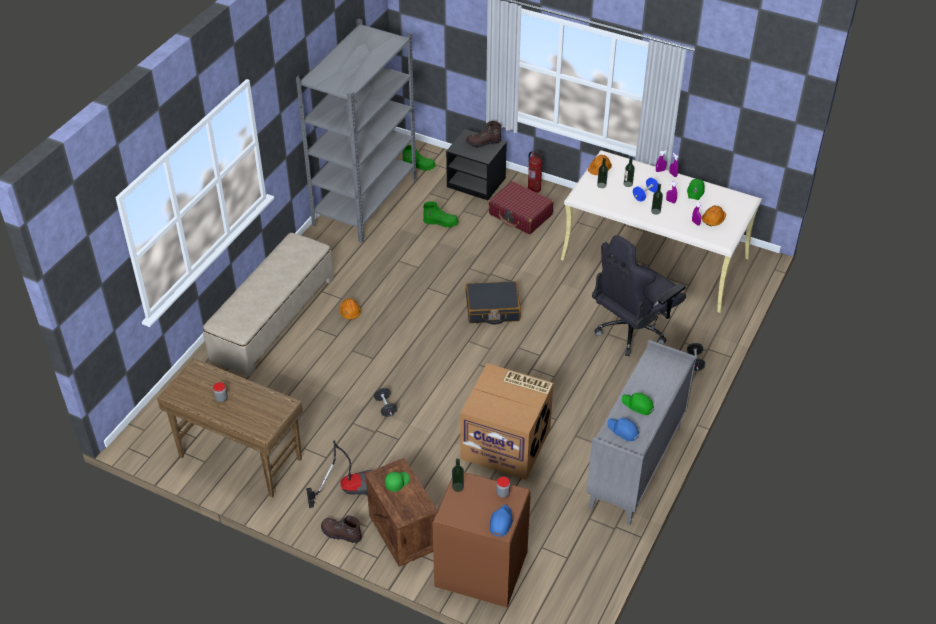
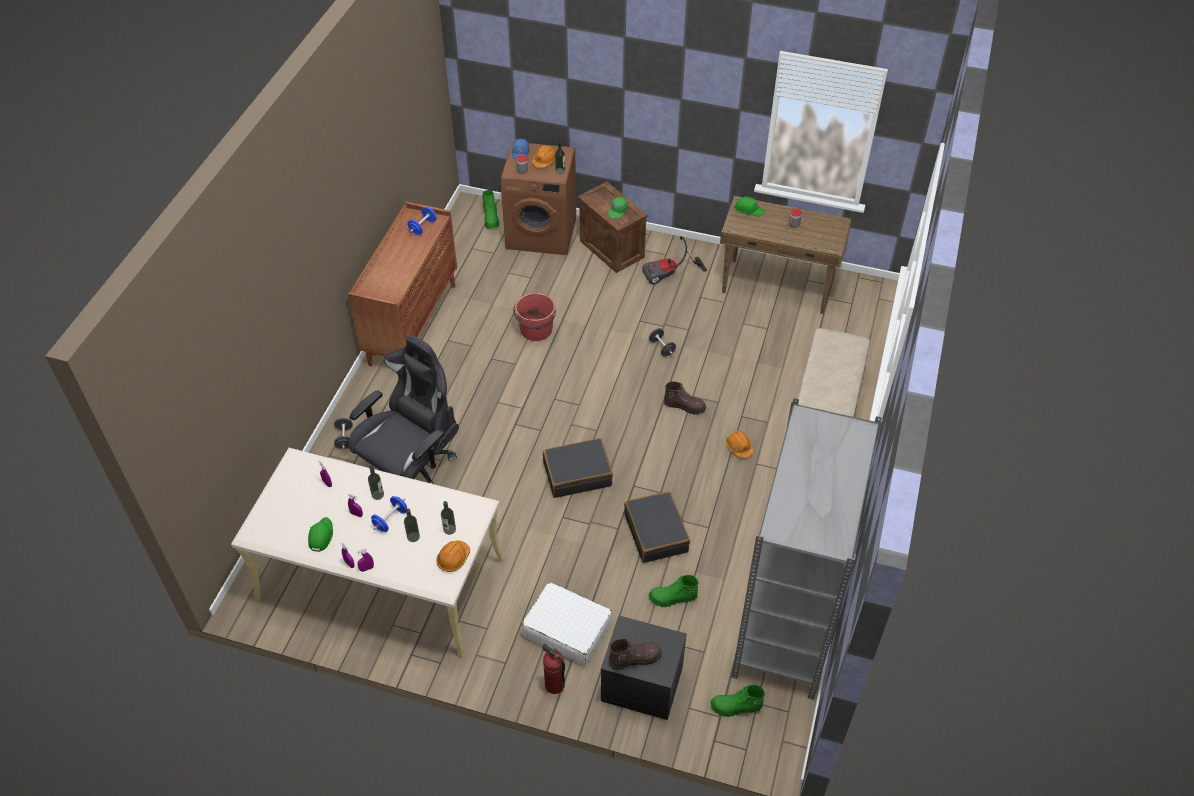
camera: 170 degrees right, 5 degrees up
brown boot [321,515,362,543] -> brown boot moved to [664,381,706,415]
cardboard box [460,363,554,480] -> red bucket [513,293,556,341]
red suitcase [489,181,553,234] -> white suitcase [521,582,612,666]
grey cabinet [586,340,697,525] -> brown cabinet [348,202,457,367]
blue cap [607,418,639,441] -> blue dumbbell [408,207,436,235]
green cap [622,393,654,415] -> green cap moved to [735,197,765,217]
orange hard hat [702,205,726,226] -> orange hard hat moved to [532,145,555,168]
none -> green boot [482,190,499,229]
none -> black suitcase [624,491,690,563]

